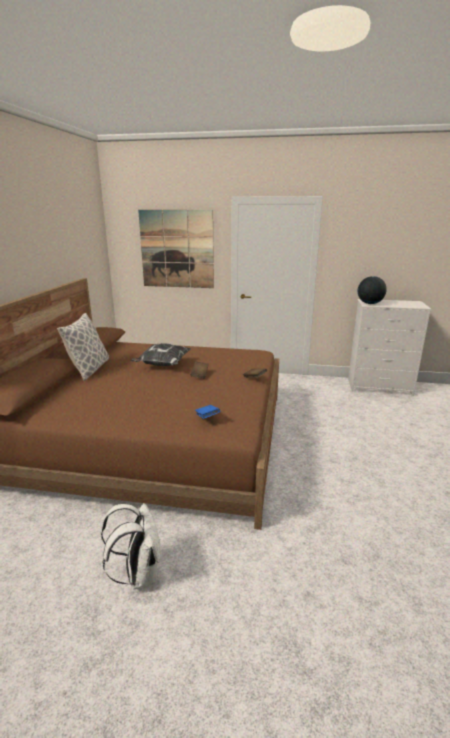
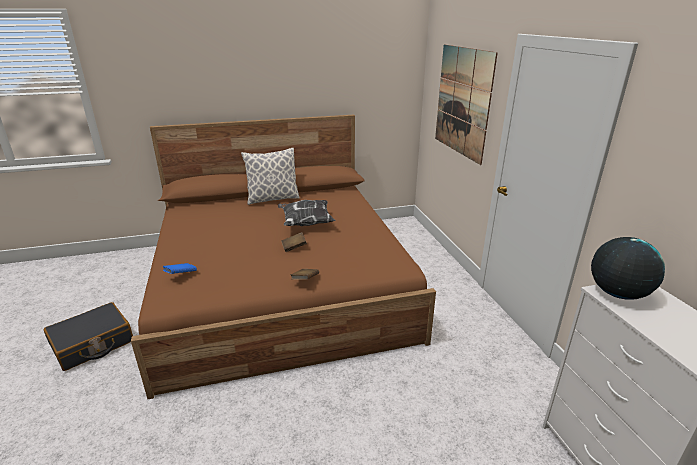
camera: 65 degrees right, 5 degrees up
white backpack [101,504,160,590] -> black suitcase [44,302,133,371]

